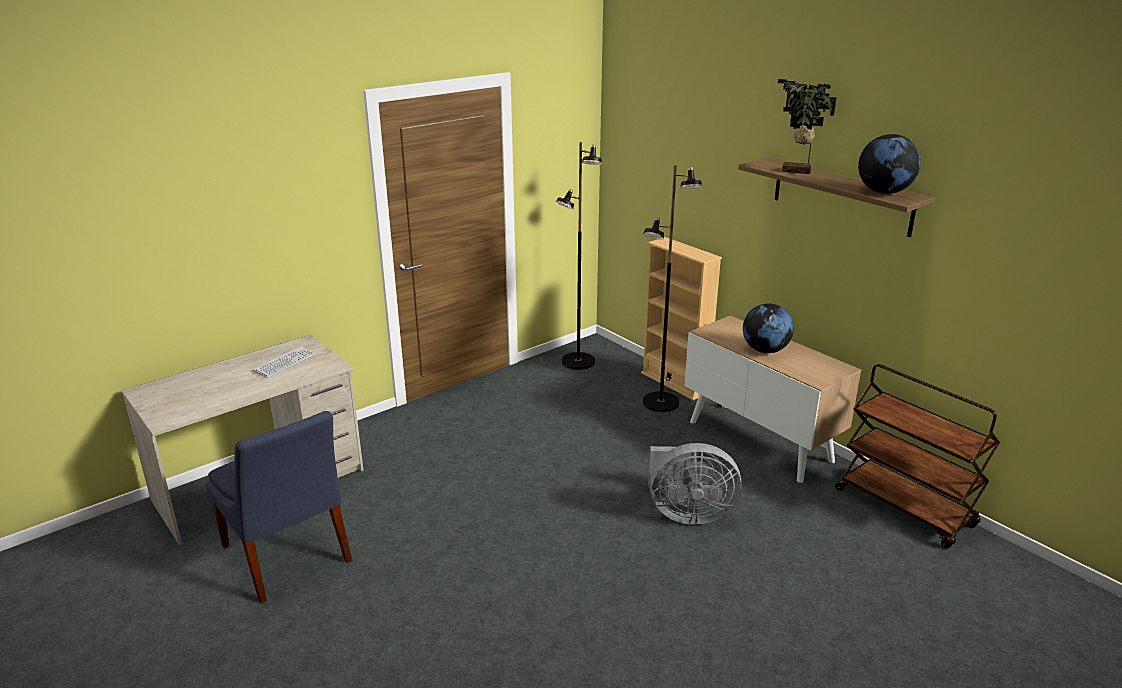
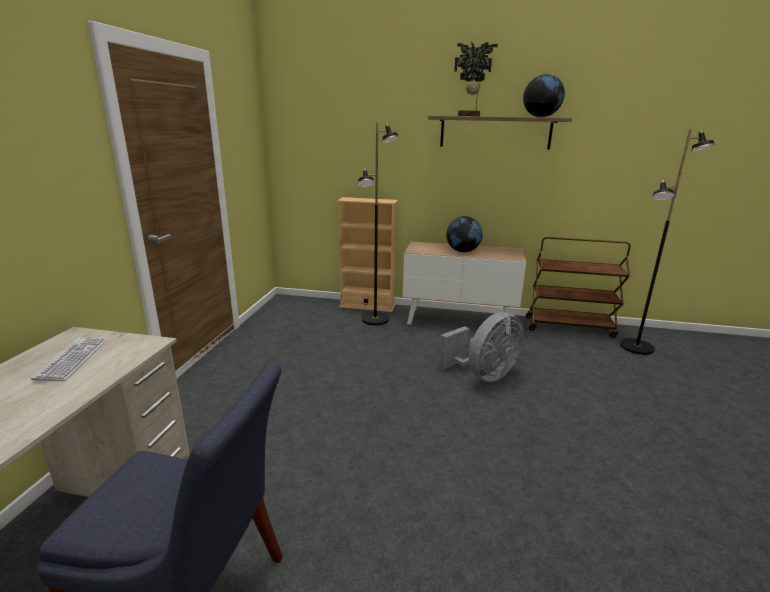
camera: 40 degrees left, 5 degrees down
black floor lamp [556,142,602,370] -> black floor lamp moved to [620,129,715,355]

